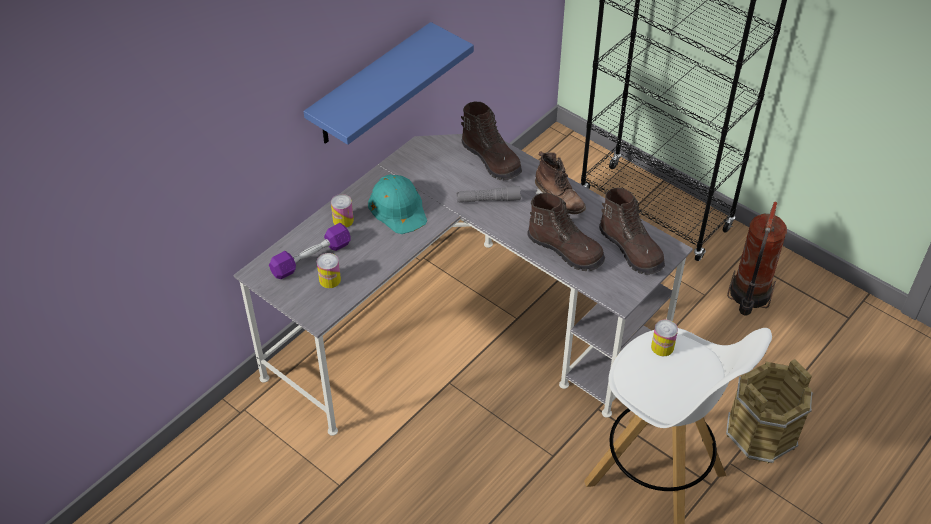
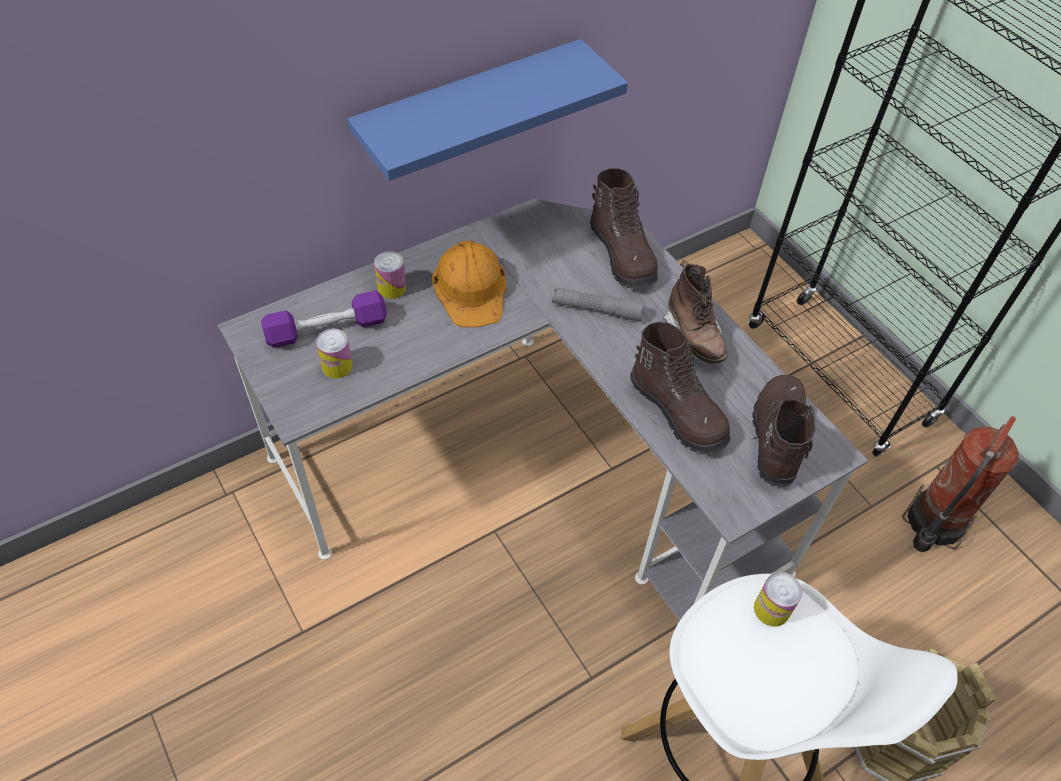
camera: 15 degrees right, 5 degrees up
turquoise hard hat [368,174,427,234] -> orange hard hat [432,241,506,327]
brown boot [599,188,665,275] -> brown boot turned 150 degrees counterclockwise [750,375,815,487]

